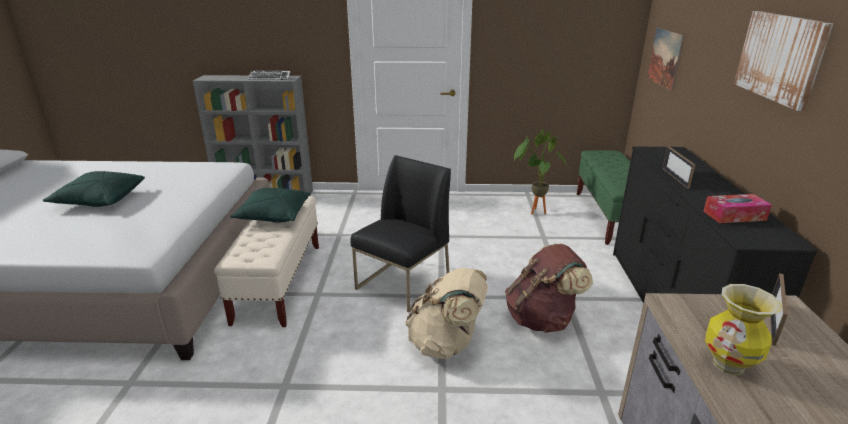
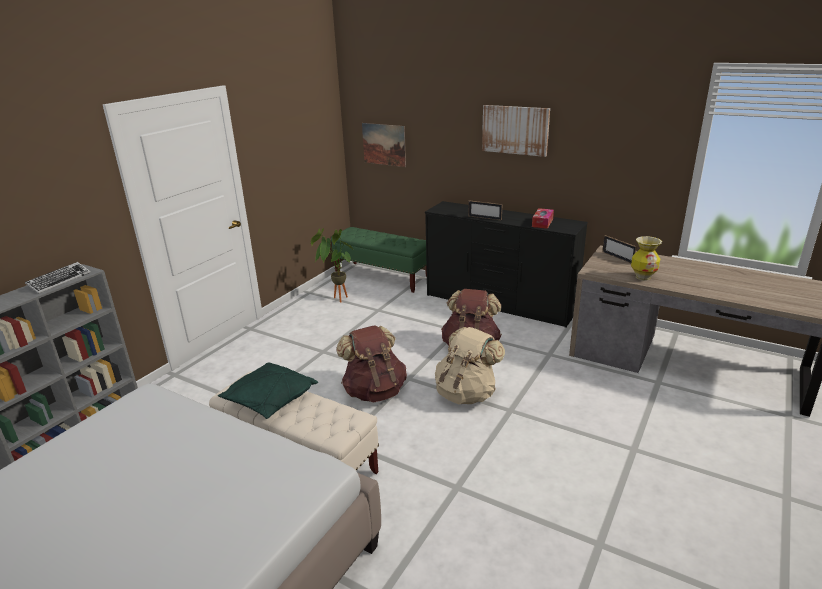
camera: 60 degrees left, 0 degrees up
green pillow [43,171,145,207] -> none
black chair [351,155,451,313] -> brown backpack [336,325,407,402]

